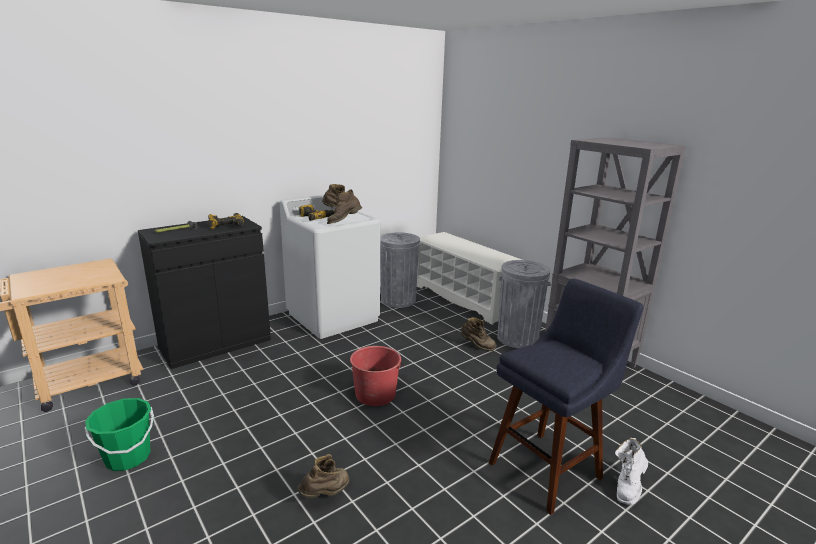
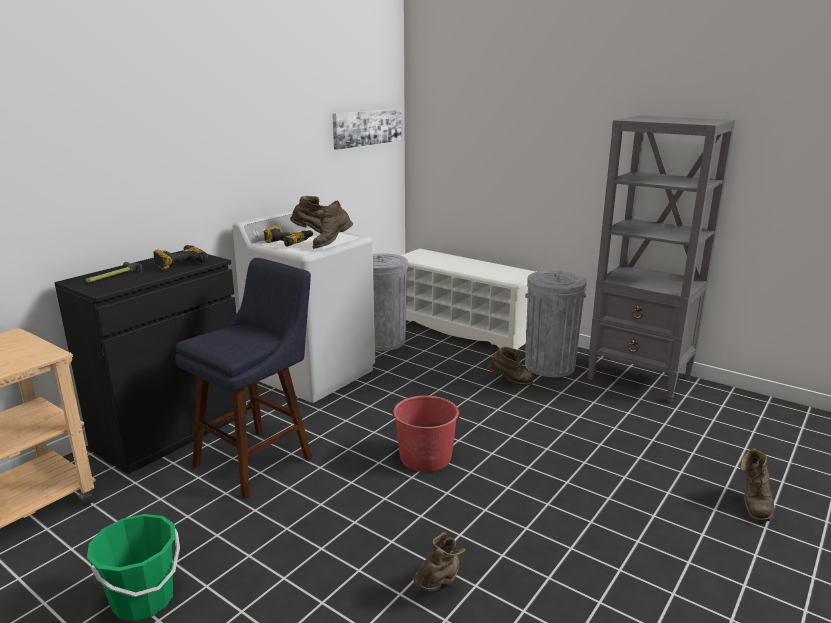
camera: 15 degrees left, 0 degrees up
blue stool [489,279,643,515] -> blue stool moved to [175,258,313,500]
white boot [615,438,648,505] -> brown boot [740,448,775,522]
none -> picture [332,108,401,150]

